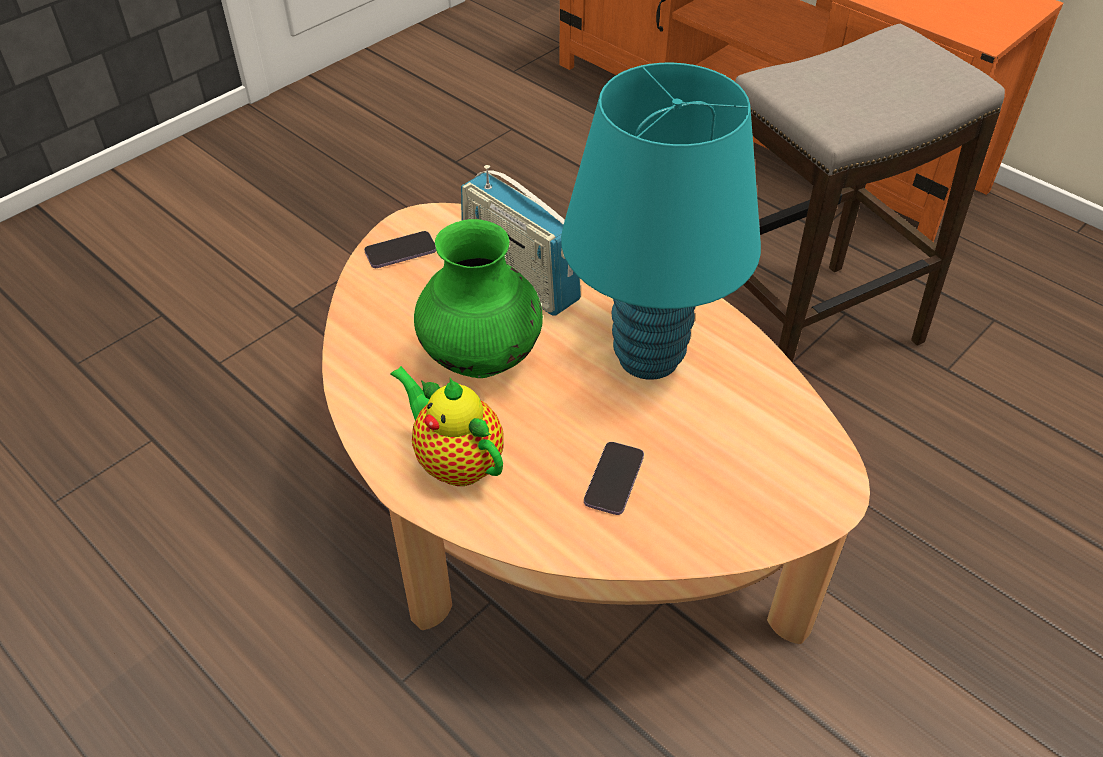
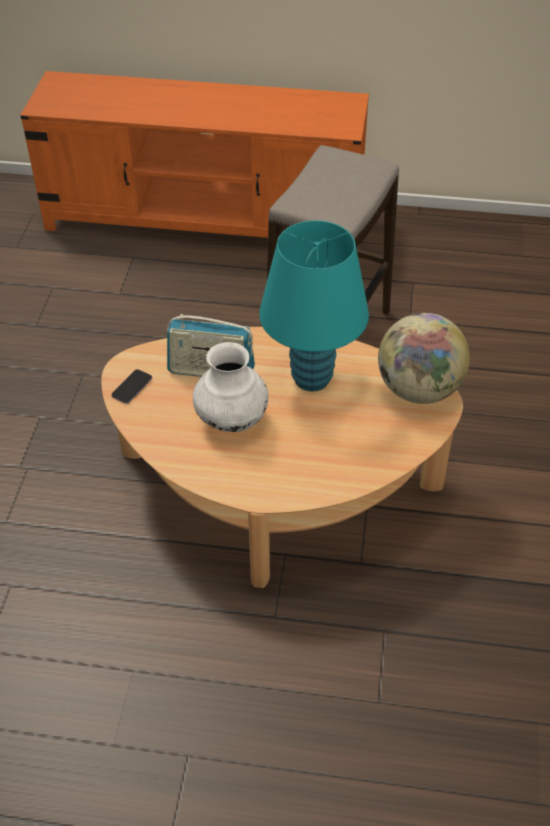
camera: 35 degrees left, 0 degrees up
teapot [390,366,504,486] -> none
green vase [414,219,543,378] -> white vase [193,342,269,432]
phone [584,442,644,515] -> none
none -> globe [378,313,470,404]

